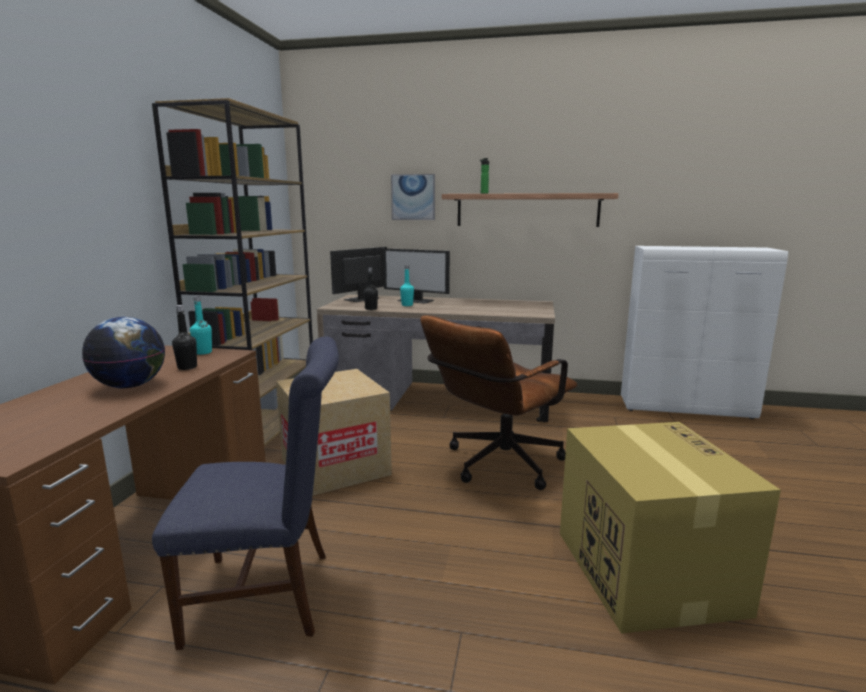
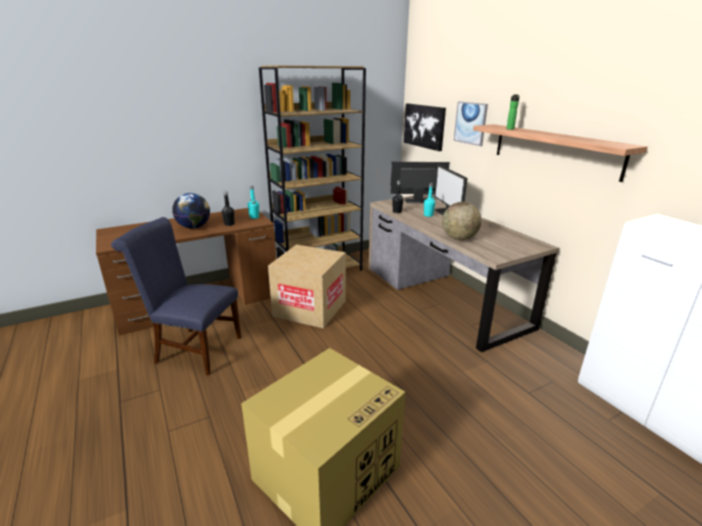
camera: 50 degrees right, 10 degrees up
blue chair [152,337,339,650] -> blue chair turned 150 degrees clockwise [111,217,241,376]
brown office chair [420,315,577,490] -> none
none -> picture [404,103,446,151]
none -> globe [442,202,482,240]

